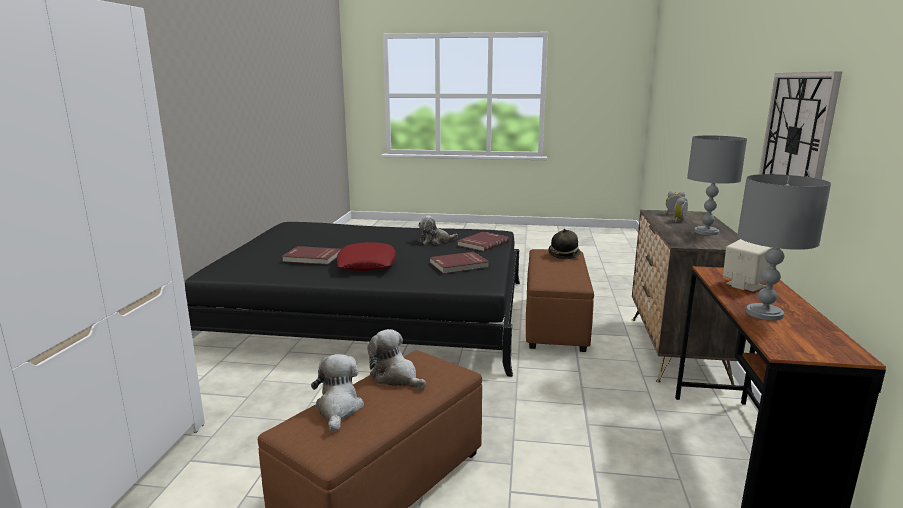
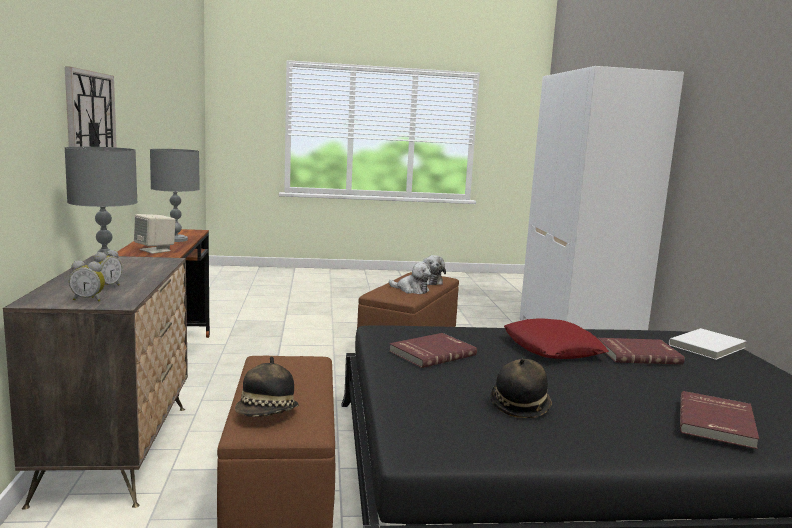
camera: 165 degrees right, 5 degrees down
plush toy [418,215,458,245] -> hat [491,358,552,418]
red book [457,232,509,251] -> red book moved to [680,391,759,449]
none -> white book [669,328,746,360]

